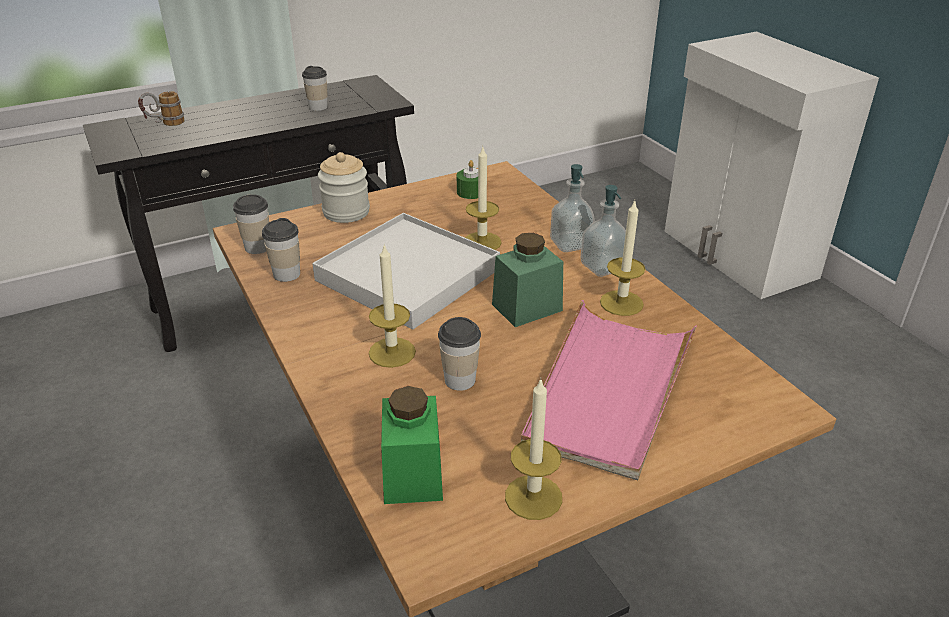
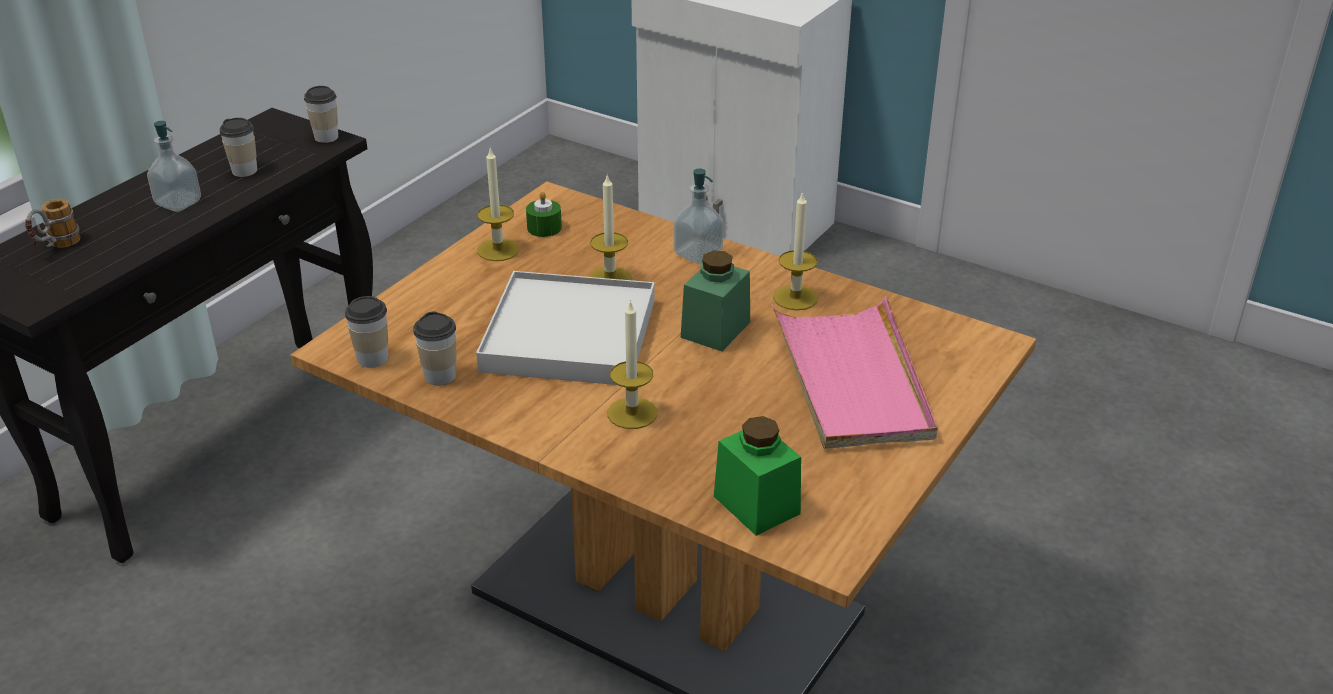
camera: 30 degrees left, 0 degrees up
jar [318,152,370,223] -> none
cup [438,317,481,391] -> cup moved to [304,86,338,143]
candle [505,377,562,520] -> candle moved to [477,148,520,261]
soap dispenser [581,185,626,277] -> soap dispenser moved to [147,121,201,212]

